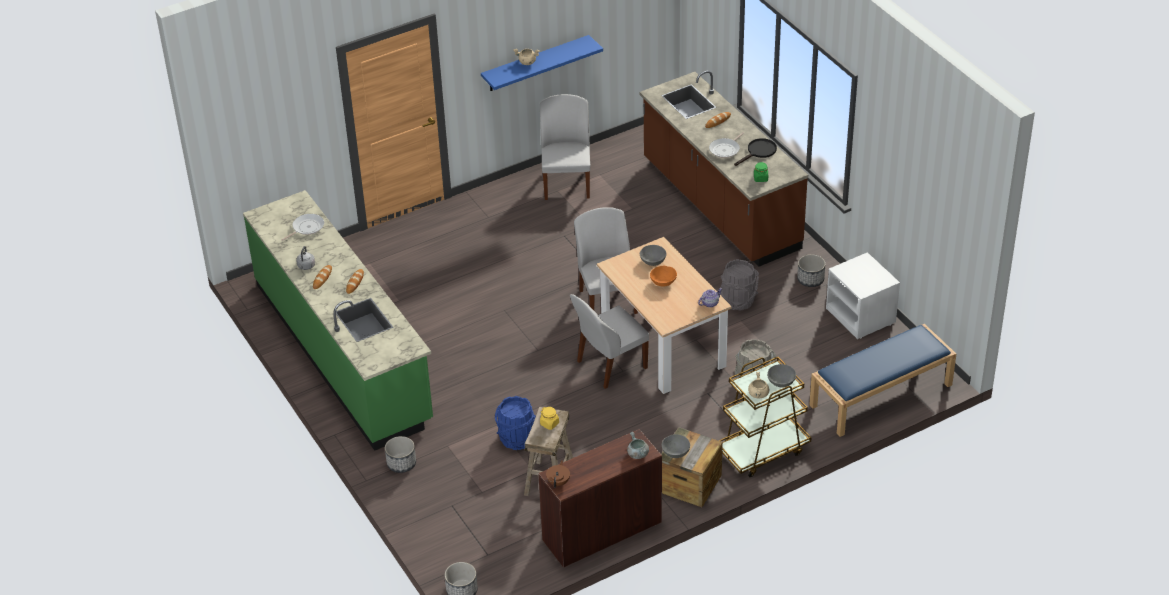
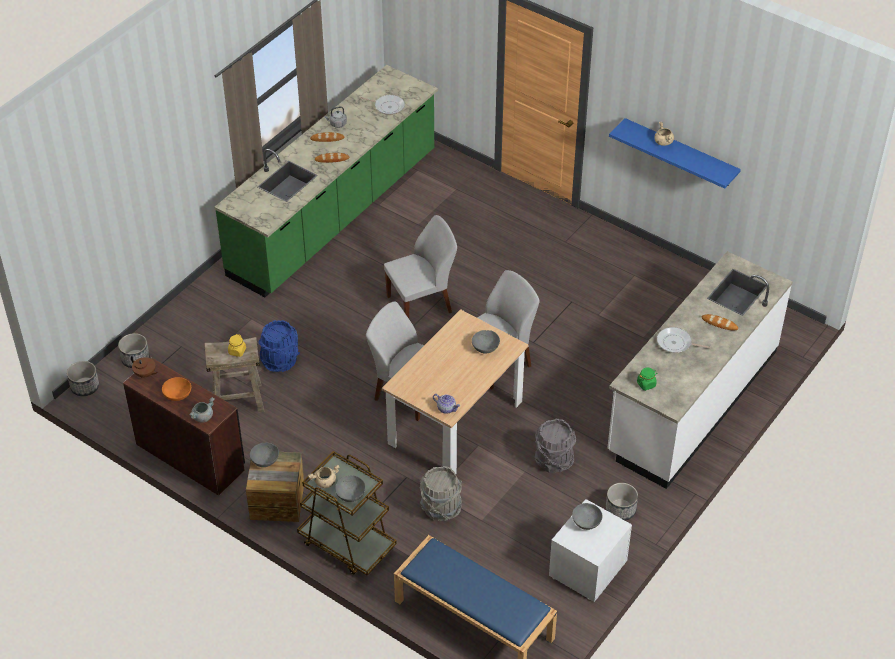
camera: 65 degrees right, 5 degrees up
planter [385,436,416,473] -> planter moved to [118,333,150,368]
white chair [540,94,590,200] -> white chair moved to [384,215,457,318]
brown teapot [546,460,570,488] -> brown teapot turned 45 degrees clockwise [131,355,158,378]
brown counter [640,71,808,267] -> white counter [607,251,793,489]
orange bowl [650,266,677,287] -> orange bowl moved to [162,377,191,401]
black frying pan [734,138,777,166] -> none
none -> grey bowl [572,503,603,530]

